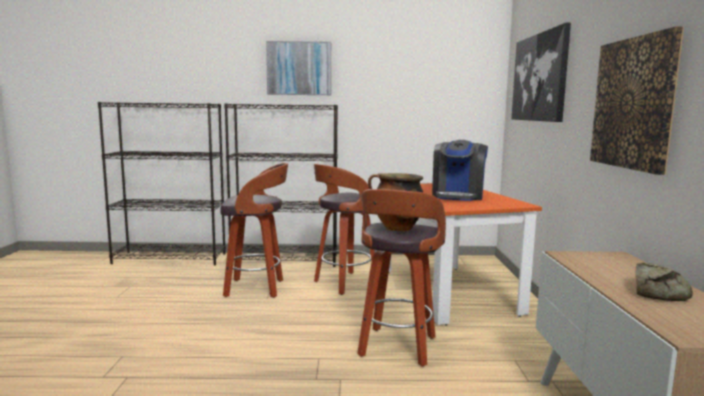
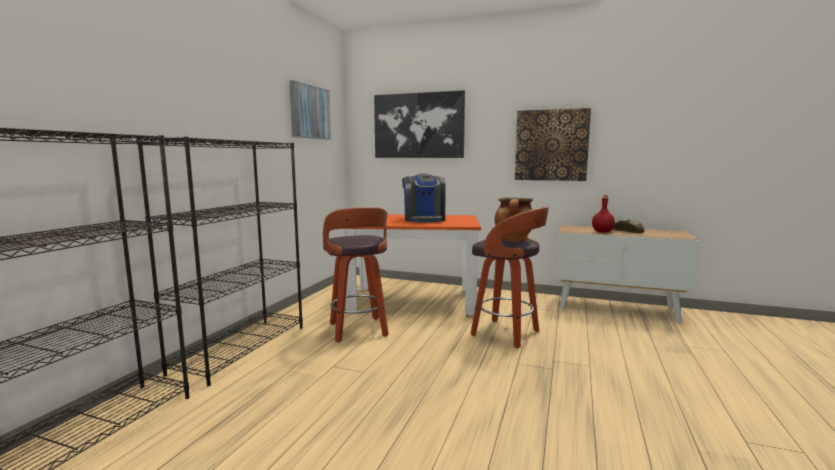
camera: 70 degrees left, 0 degrees up
stool [220,163,288,298] -> none
picture [266,41,331,95] -> picture moved to [289,80,331,140]
coffee machine [432,140,488,201] -> coffee machine turned 45 degrees clockwise [402,174,446,222]
none -> red bottle [592,195,615,233]

